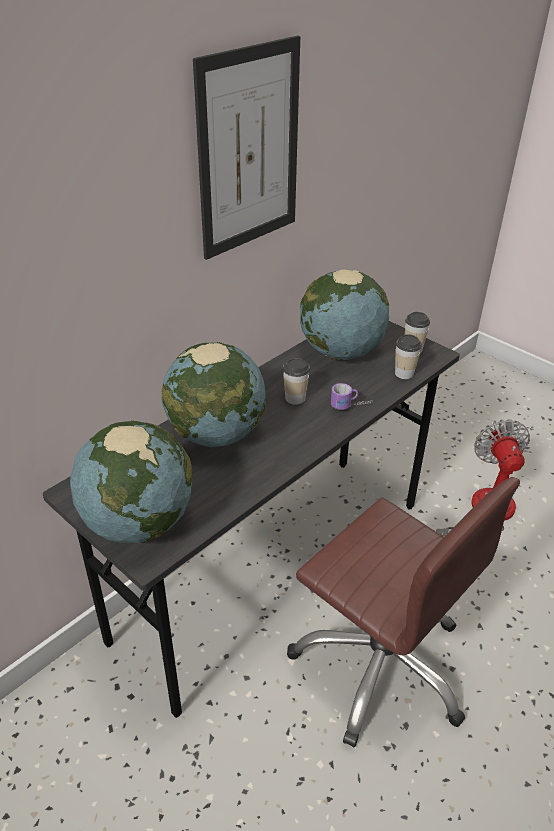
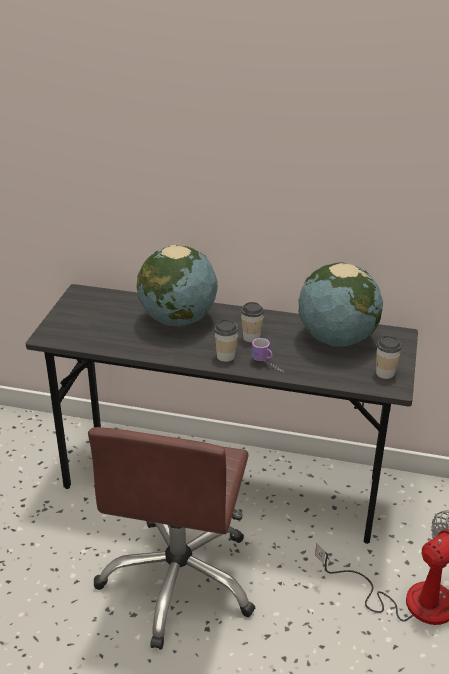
camera: 60 degrees right, 5 degrees down
globe [70,421,192,543] -> none
picture [193,36,300,260] -> none
cup [395,334,422,379] -> cup moved to [214,319,238,362]

